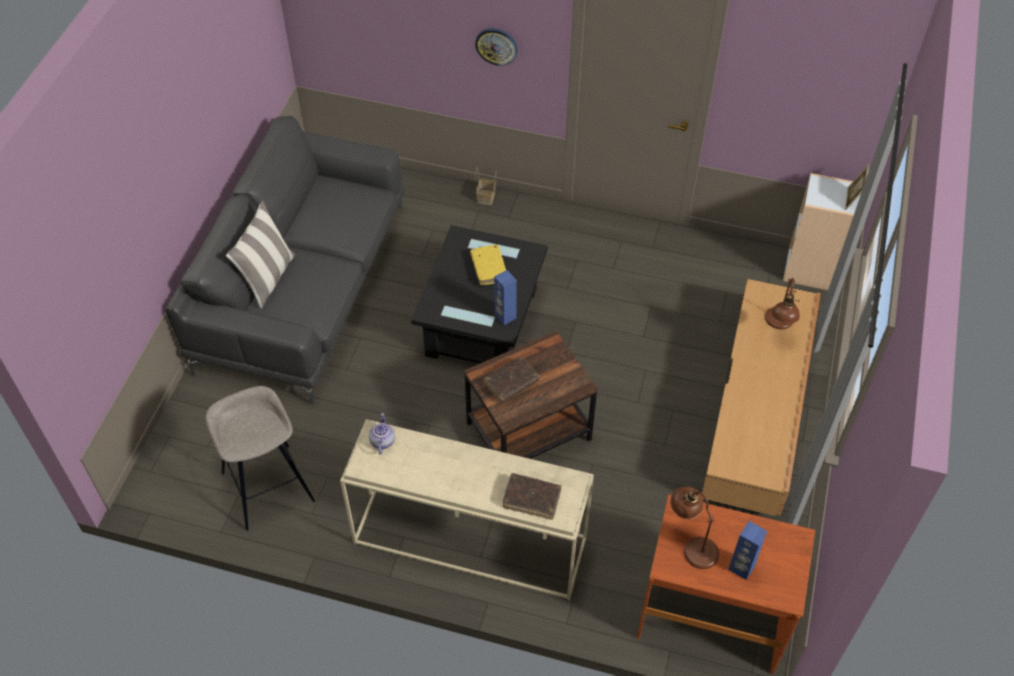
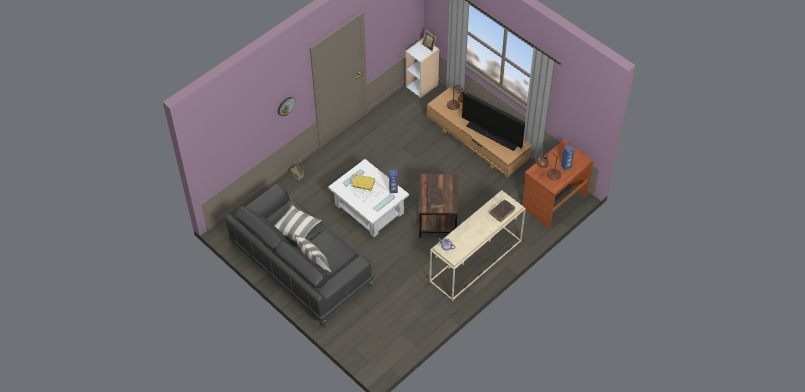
camera: 60 degrees left, 0 degrees up
grey stool [206,386,315,531] -> none
black coffee table [411,225,548,364] -> white coffee table [328,159,409,237]
none -> pillow [274,204,322,243]
none -> television [462,93,525,151]

